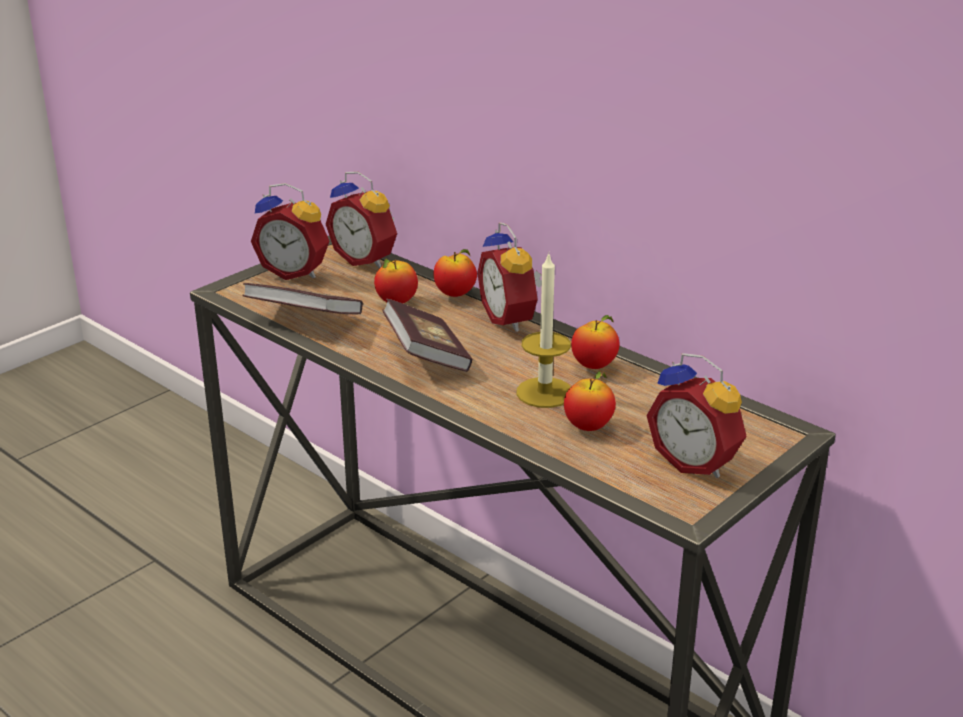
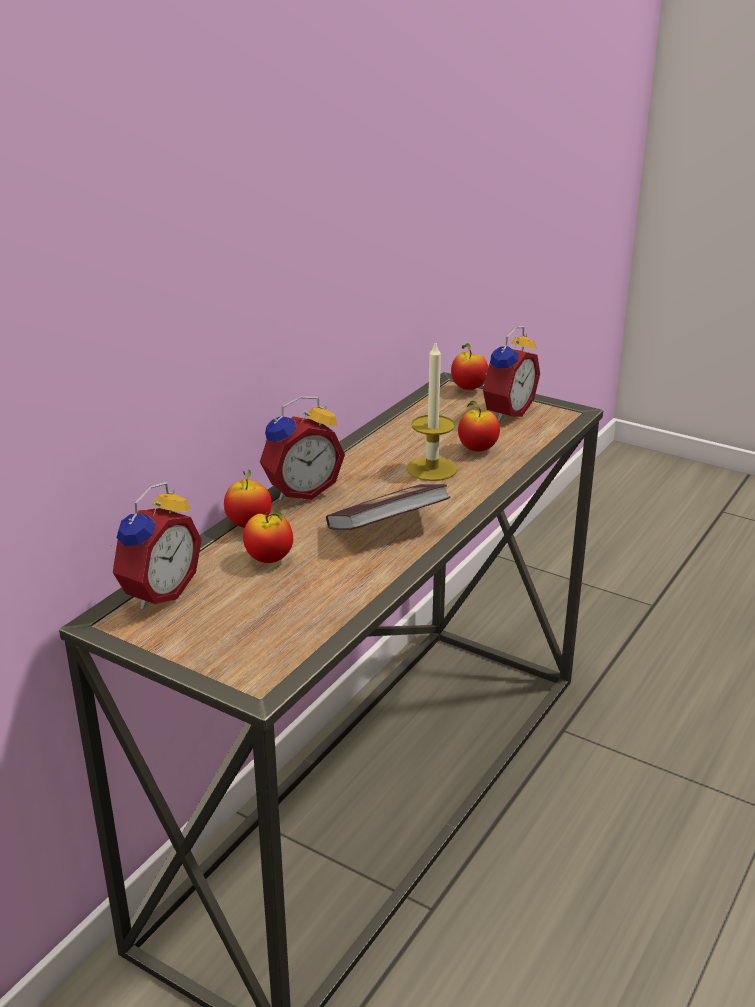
camera: 100 degrees left, 0 degrees up
book [243,283,363,314] -> none
alarm clock [251,183,330,280] -> none
apple [571,315,620,369] -> apple moved to [451,343,488,390]

